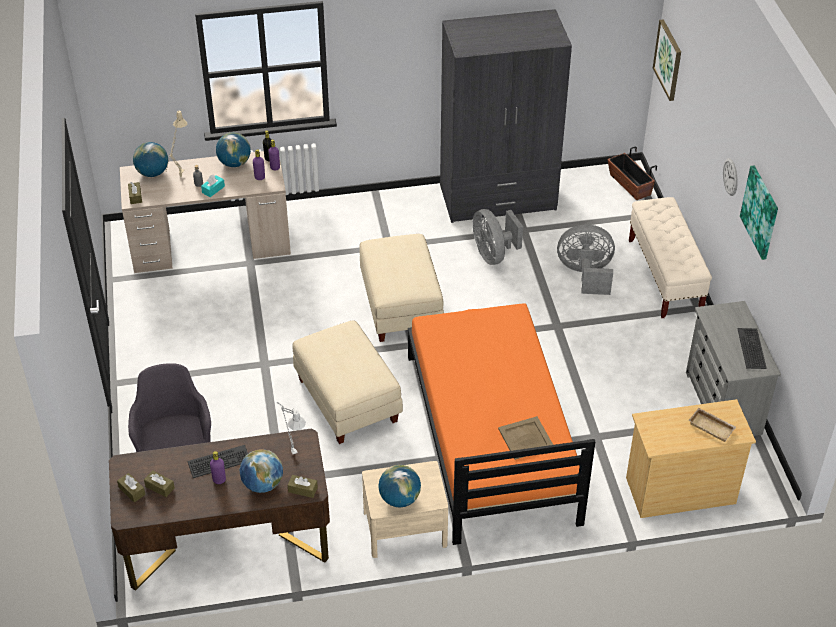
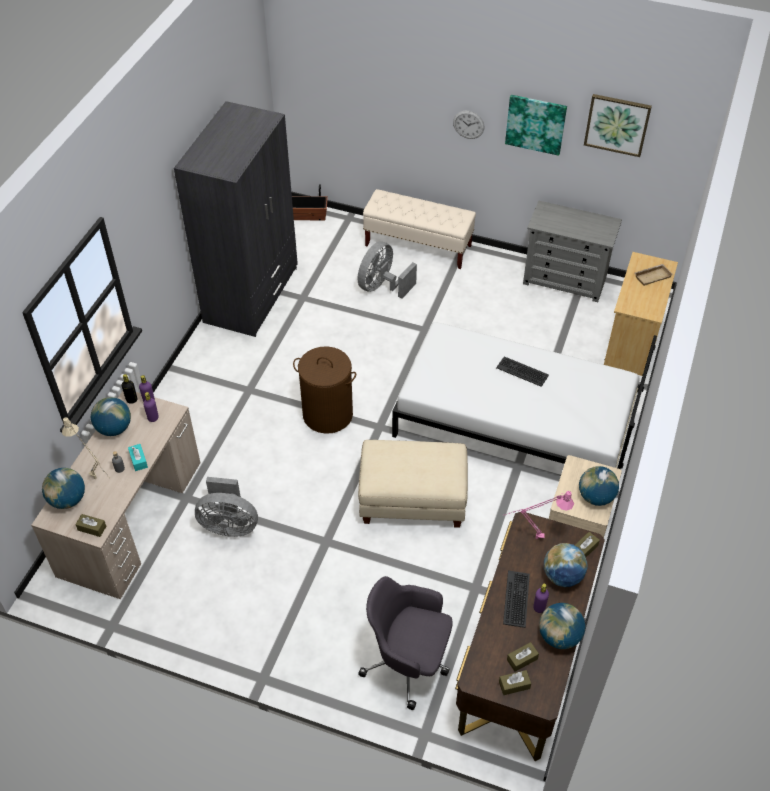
camera: 60 degrees left, 5 degrees up
grey table lamp [277,402,306,454] -> pink table lamp [503,491,574,539]
beige ottoman [359,234,444,342] -> brown laundry basket [293,346,356,434]
orange bed [408,304,595,545] -> white bed [392,322,657,469]
grey fan [473,209,523,265] -> grey fan moved to [195,477,258,537]
beige tray [498,416,553,460] -> none
picture [653,19,681,101] -> picture moved to [584,94,652,157]
keyboard [737,328,767,369] -> keyboard moved to [496,356,549,387]
none -> globe [539,603,585,649]

